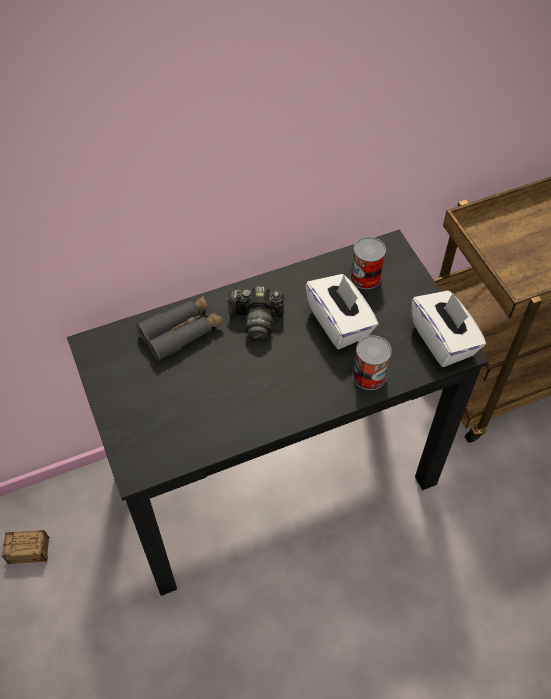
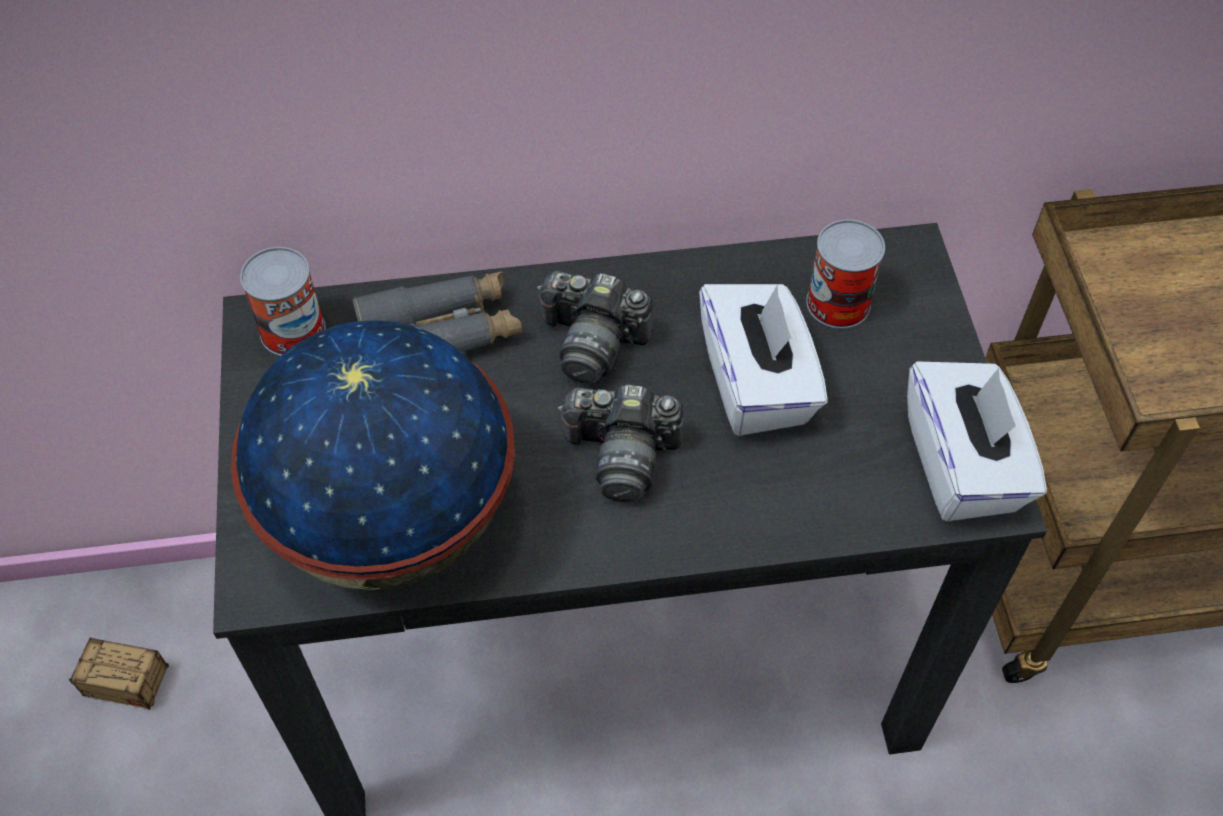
camera: 15 degrees right, 0 degrees up
can [353,335,392,390] -> can moved to [240,247,326,356]
none -> globe [231,320,515,590]
none -> camera [558,385,683,503]

